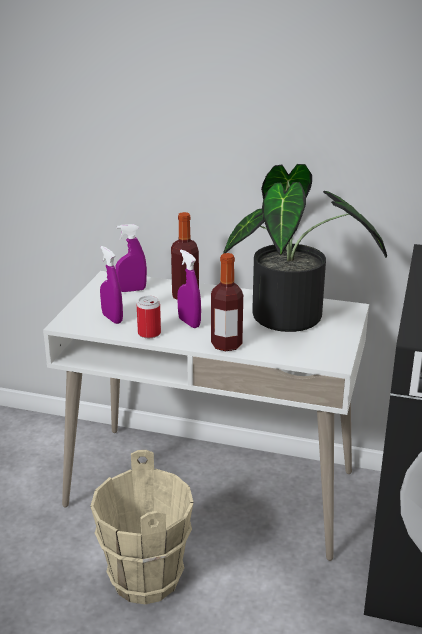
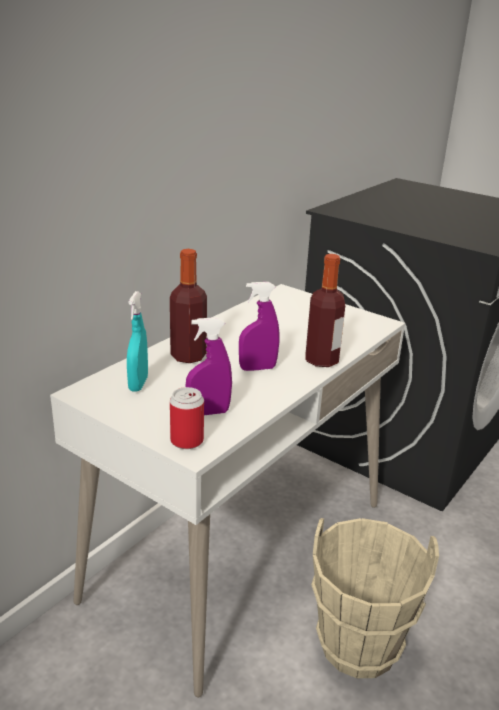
camera: 70 degrees left, 0 degrees up
purple spray bottle [115,224,147,292] -> turquoise spray bottle [127,291,148,392]
can [137,296,161,338] -> can moved to [170,387,204,449]
potted plant [223,164,387,332] -> none

